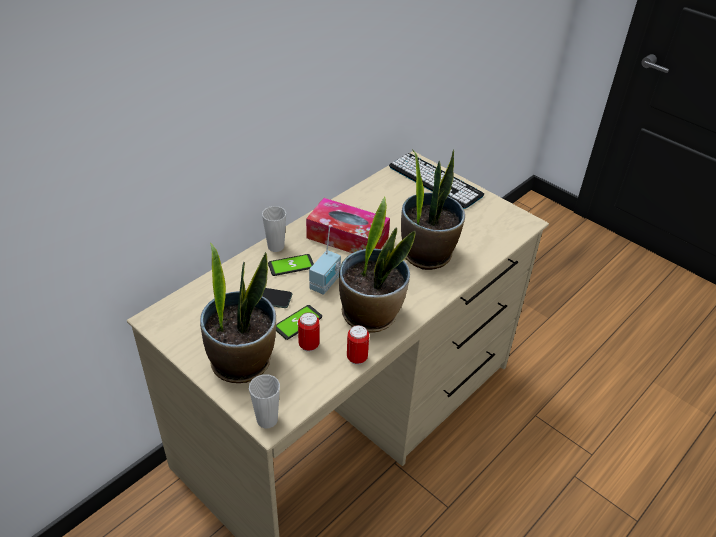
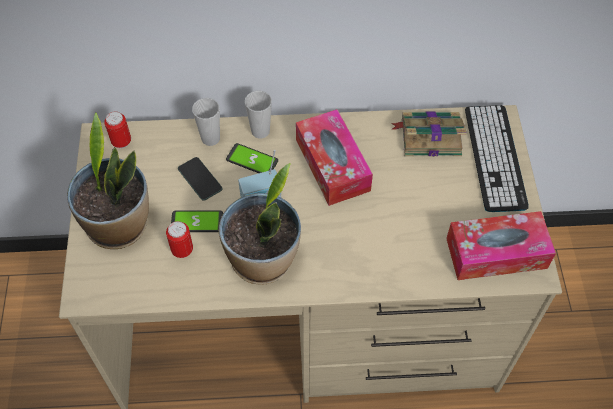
camera: 45 degrees right, 15 degrees up
cup [249,374,280,428] -> cup moved to [192,98,220,146]
can [347,325,369,365] -> can moved to [104,111,131,148]
potted plant [401,149,465,270] -> none
none -> book [391,112,467,157]
none -> tissue box [446,211,556,280]

